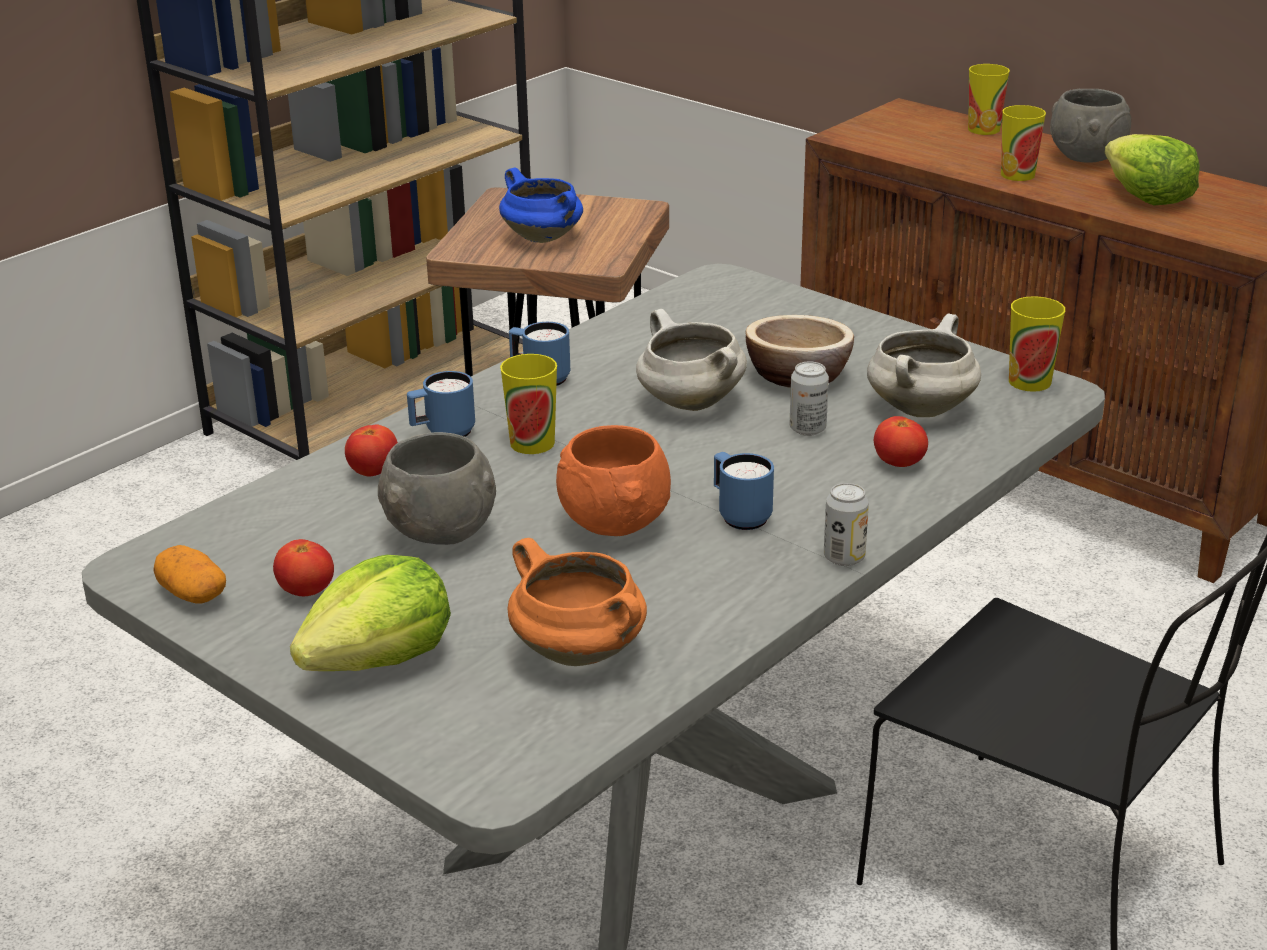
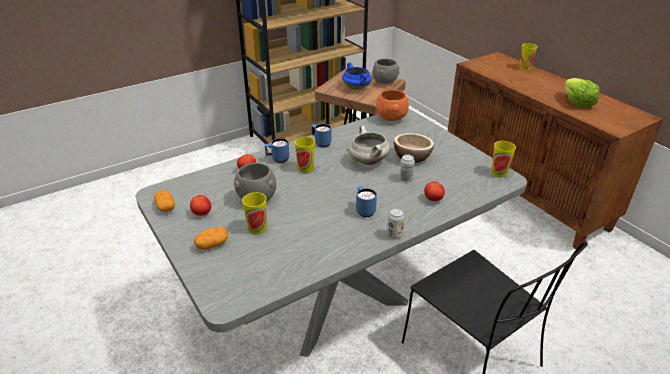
camera: 15 degrees right, 5 degrees up
lettuce [290,555,451,671] -> potato [194,227,228,250]
orange cooking pot [508,538,647,666] -> none
orange bowl [556,425,671,536] -> orange bowl moved to [376,89,409,121]
white cooking pot [867,313,981,417] -> none
cup [1001,105,1046,181] -> cup moved to [242,192,267,234]
grey bowl [1050,89,1131,163] -> grey bowl moved to [372,58,399,84]

